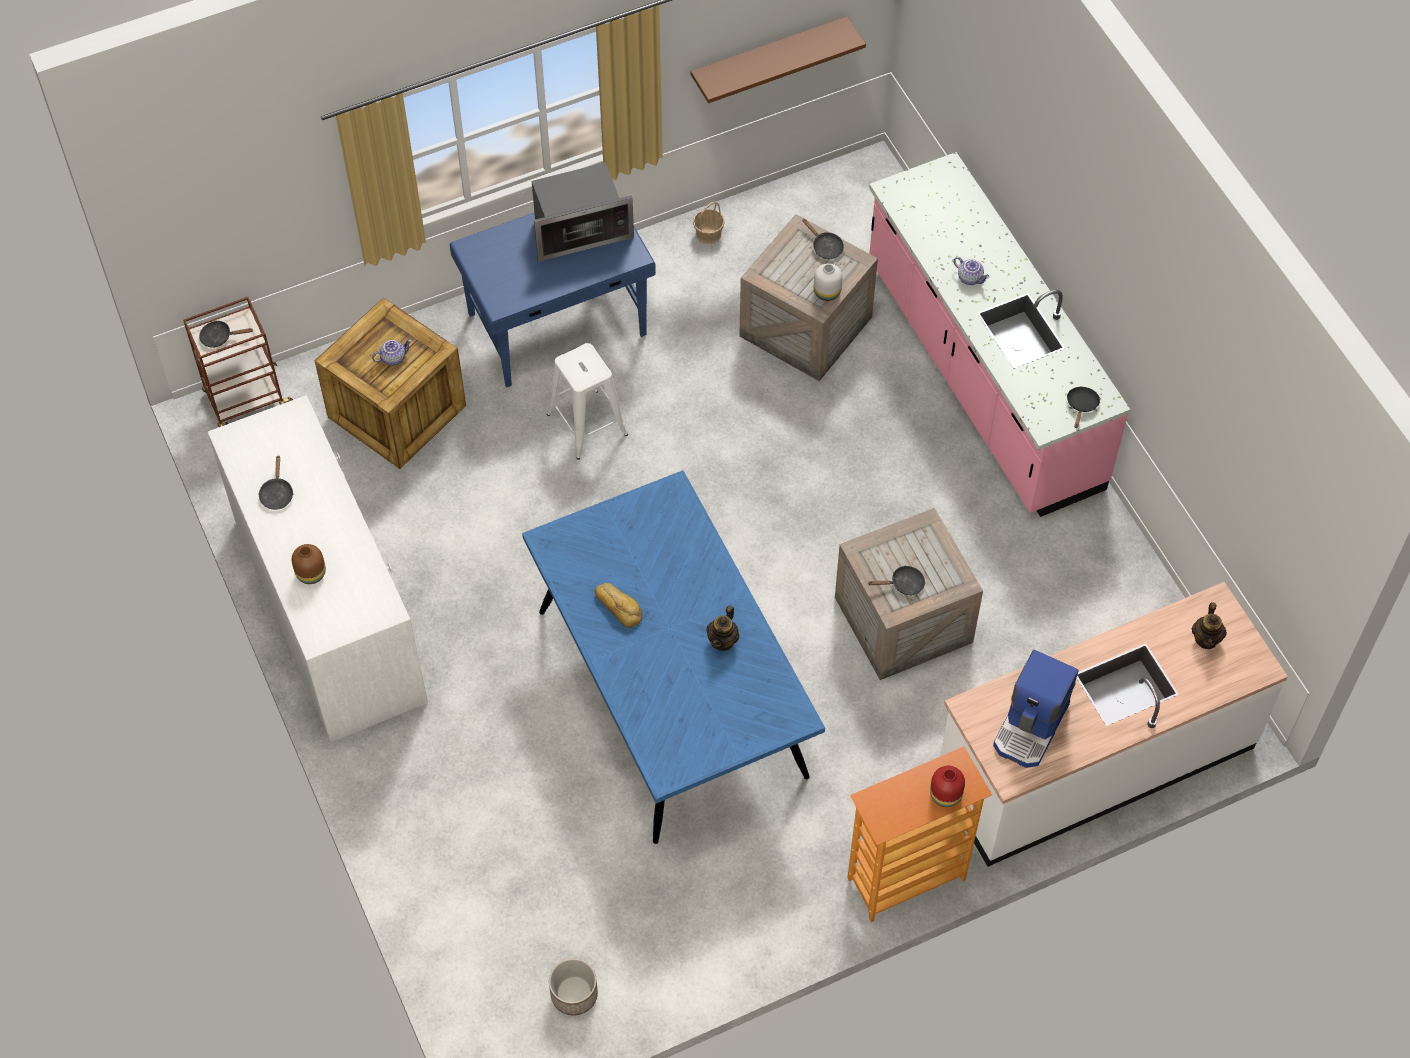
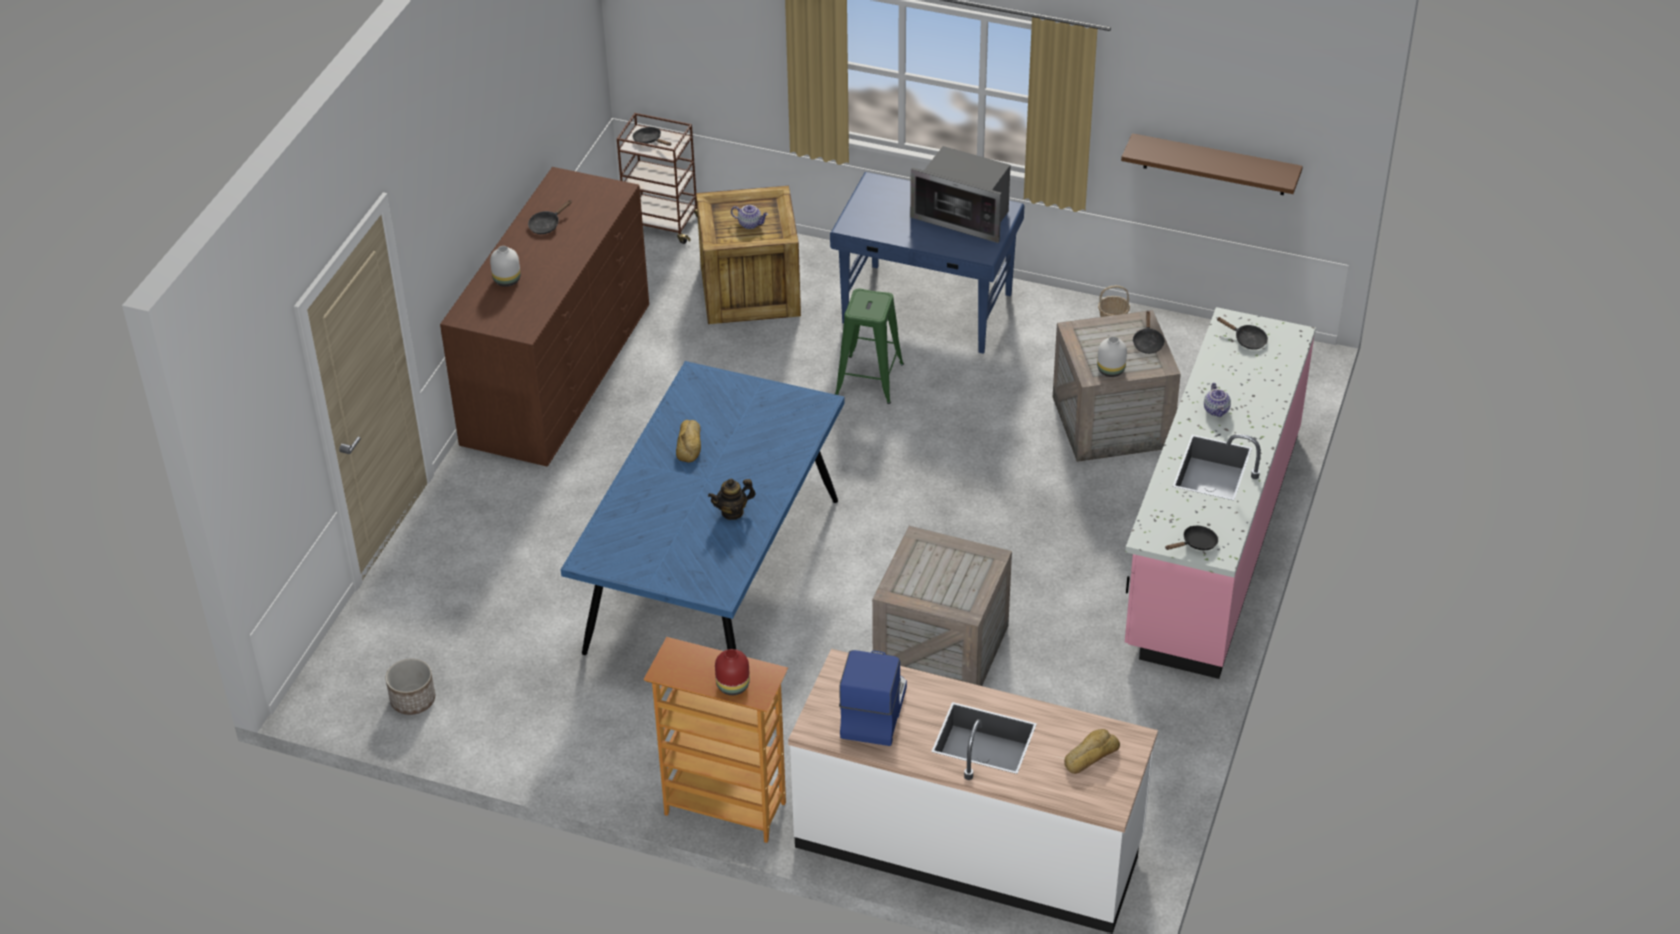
camera: 45 degrees right, 15 degrees down
white dresser [208,395,428,742] -> brown dresser [440,167,649,467]
brown vase [292,544,326,584] -> white vase [490,246,520,287]
white stool [547,343,628,460] -> green stool [835,288,904,404]
black frying pan [869,566,925,595] -> black frying pan moved to [1217,317,1268,350]
coffee machine [993,649,1078,768] -> coffee machine turned 120 degrees clockwise [839,650,907,746]
teapot [1192,602,1227,649] -> bread [1064,729,1120,774]

